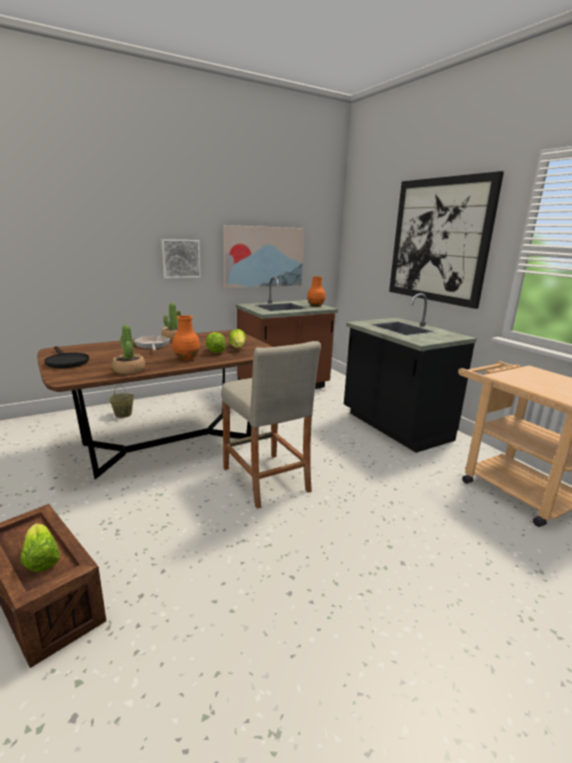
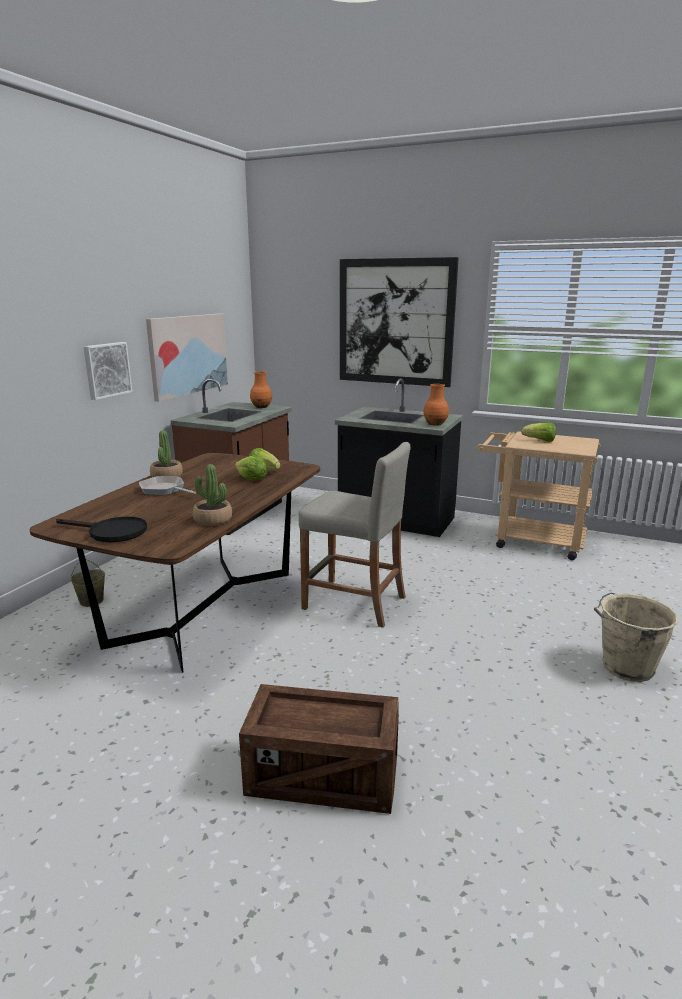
camera: 35 degrees left, 0 degrees up
lettuce [20,524,60,572] -> lettuce moved to [521,422,556,442]
orange vase [172,315,200,360] -> orange vase moved to [423,384,449,426]
none -> beige bucket [594,593,678,682]

